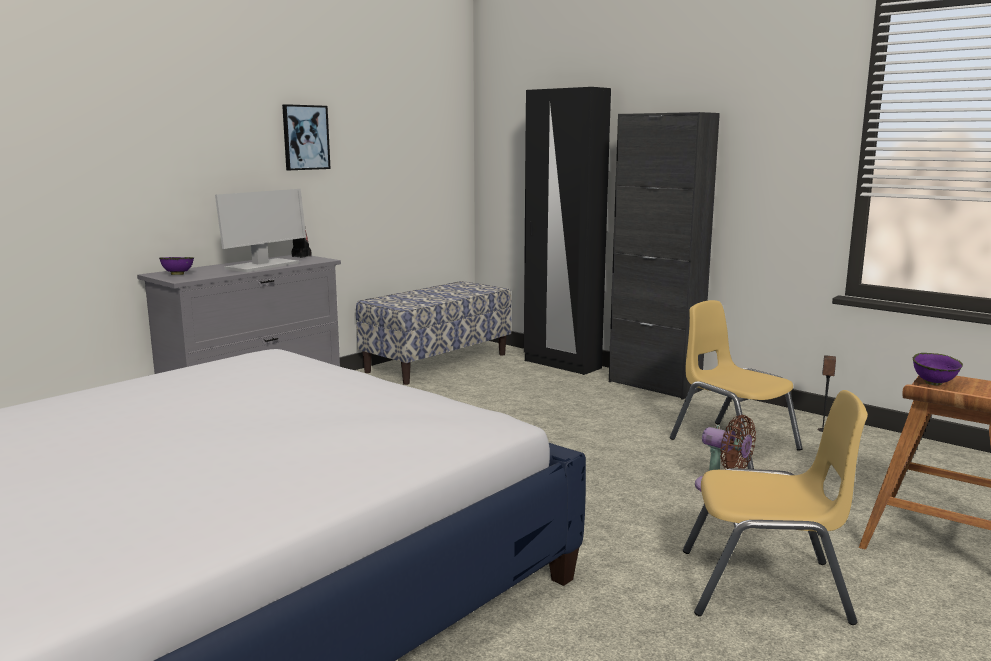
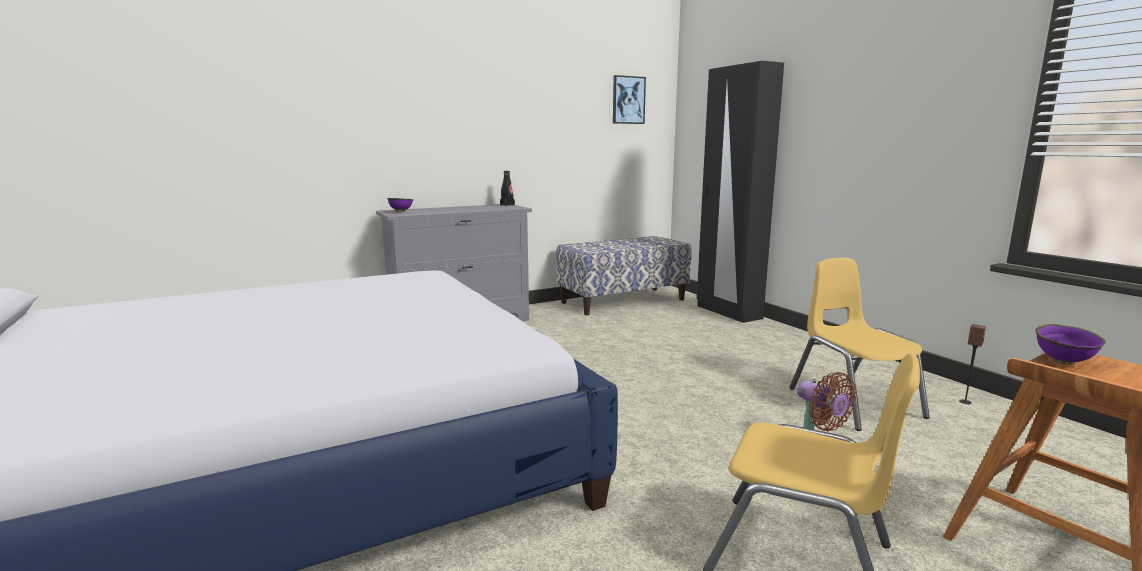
camera: 20 degrees right, 0 degrees up
monitor [215,189,306,272] -> none
picture [282,104,331,170] -> picture moved to [613,75,646,124]
black cabinet [609,112,720,400] -> none

